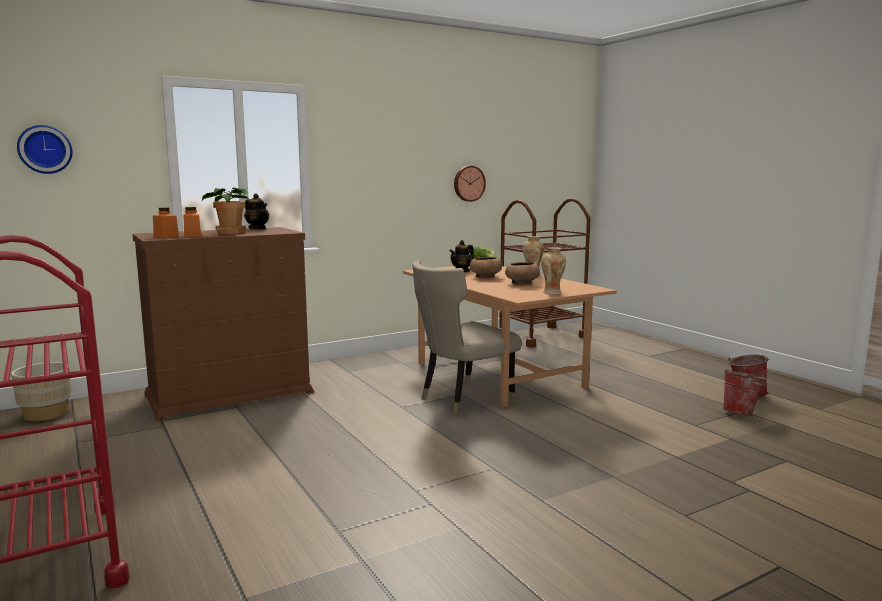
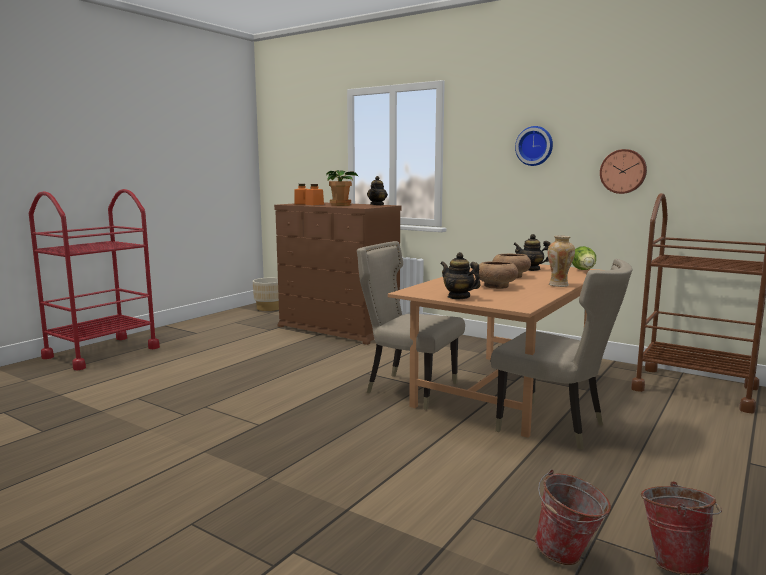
camera: 65 degrees right, 0 degrees up
wall clock [17,125,73,174] -> wall clock moved to [515,126,553,166]
vase [541,247,566,295] -> teapot [440,252,481,299]
none -> beige chair [491,259,633,449]

